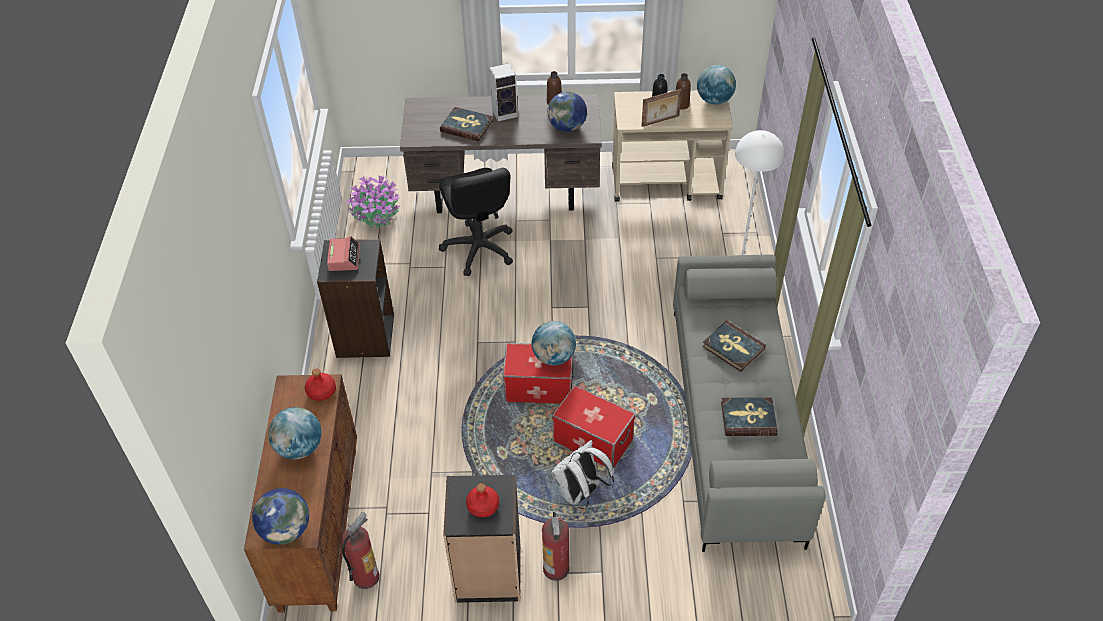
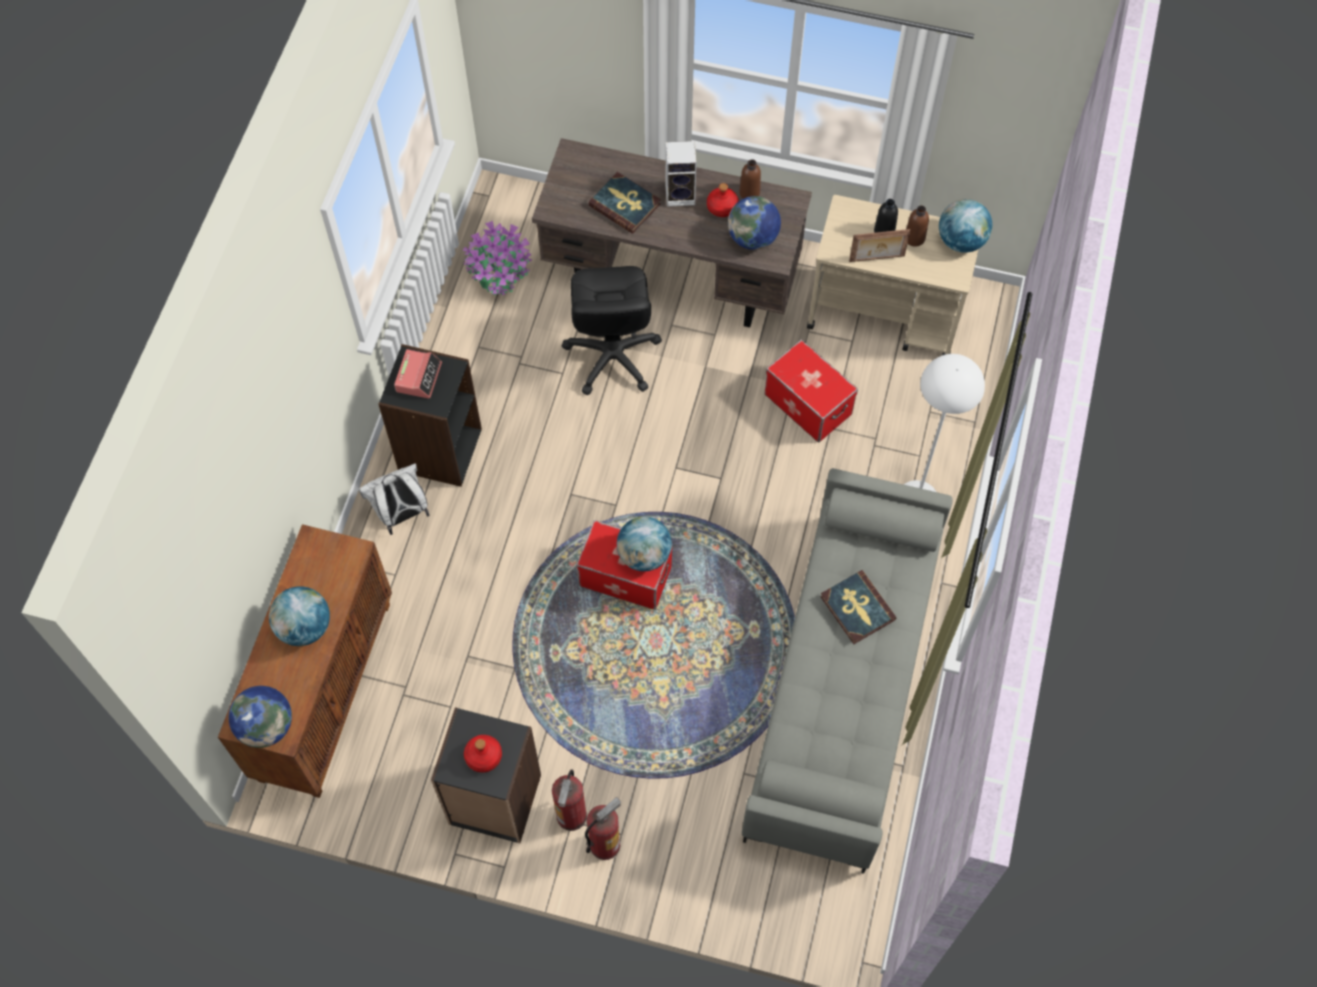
camera: 15 degrees right, 15 degrees up
red bottle [305,369,336,401] -> red bottle moved to [707,183,739,217]
fire extinguisher [341,512,380,589] -> fire extinguisher moved to [585,797,621,860]
white backpack [551,440,614,509] -> white backpack moved to [359,463,430,535]
storage box [552,385,635,469] -> storage box moved to [764,340,858,443]
book [721,397,778,436] -> none

